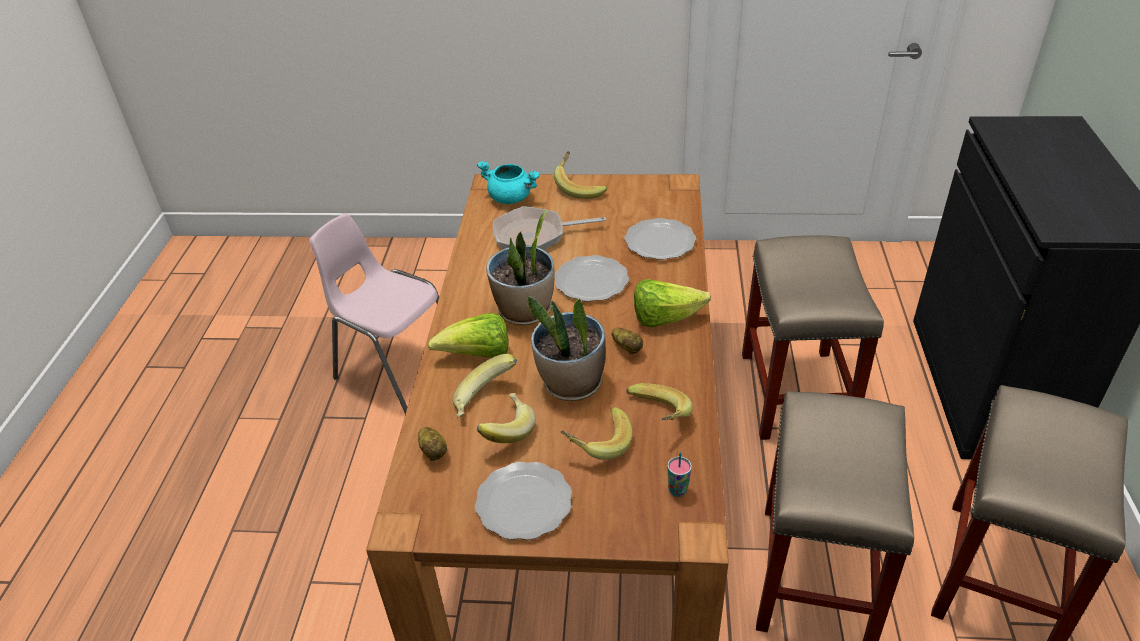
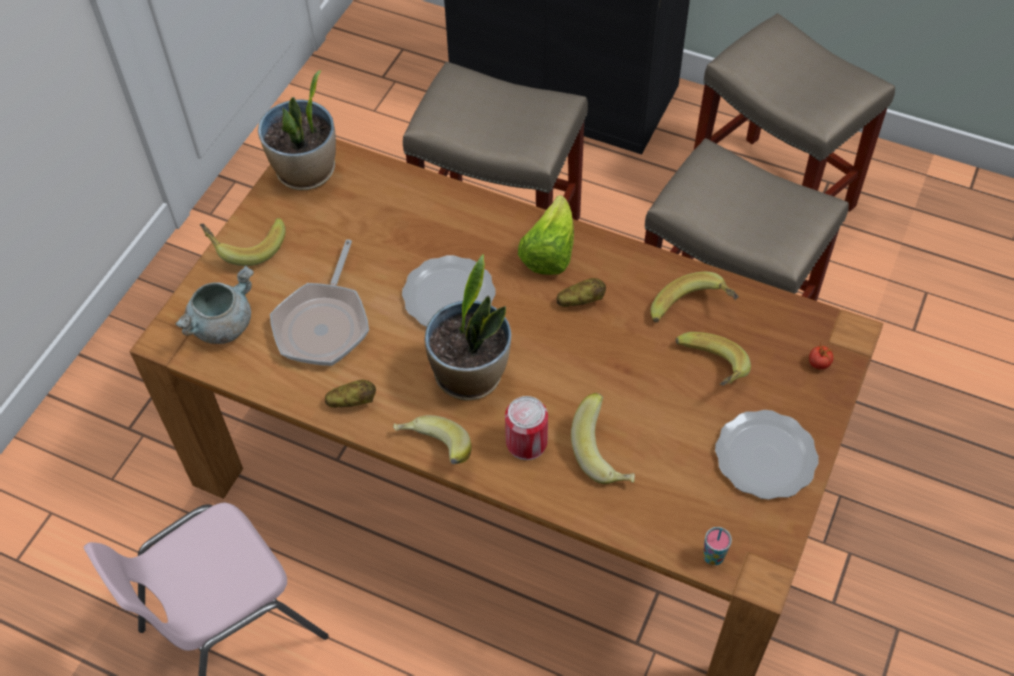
camera: 70 degrees left, 15 degrees up
potato [418,427,447,461] -> potato moved to [325,380,376,408]
lettuce [428,313,508,358] -> can [505,396,548,460]
turquoise cooking pot [477,161,540,204] -> grey cooking pot [175,266,254,344]
banana [477,393,536,443] -> banana moved to [393,415,472,464]
potted plant [527,296,606,401] -> potted plant moved to [258,70,336,190]
plate [625,218,696,260] -> none
cup [667,452,692,497] -> cup moved to [703,527,732,565]
none -> tomato [809,343,834,370]

